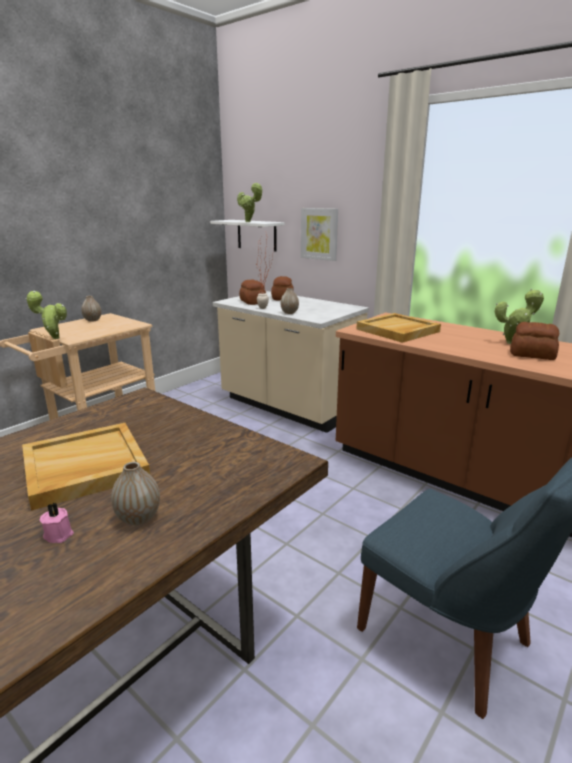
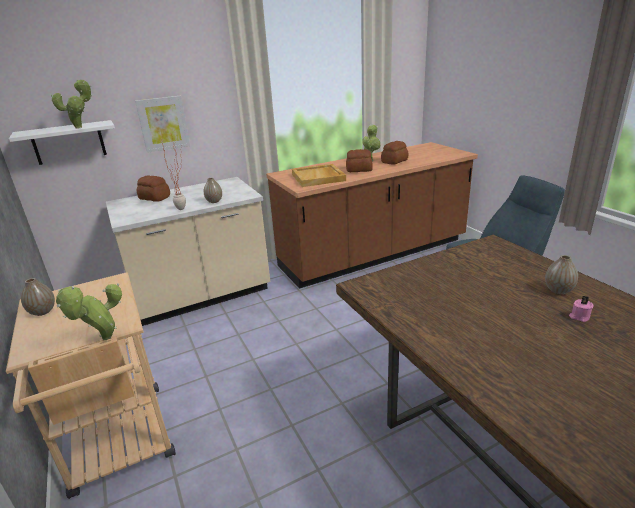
camera: 65 degrees left, 5 degrees up
beige tray [22,423,150,511] -> none
bread [239,280,266,305] -> bread moved to [346,149,372,172]

